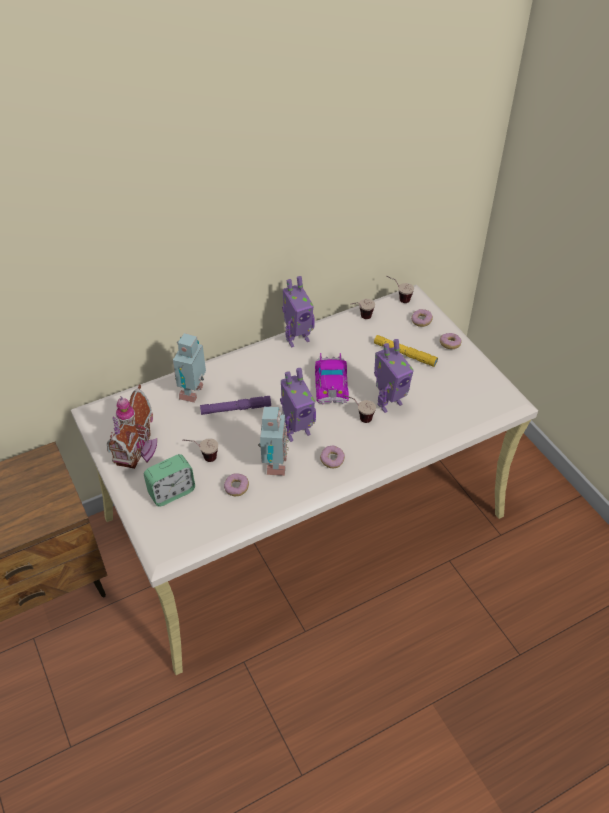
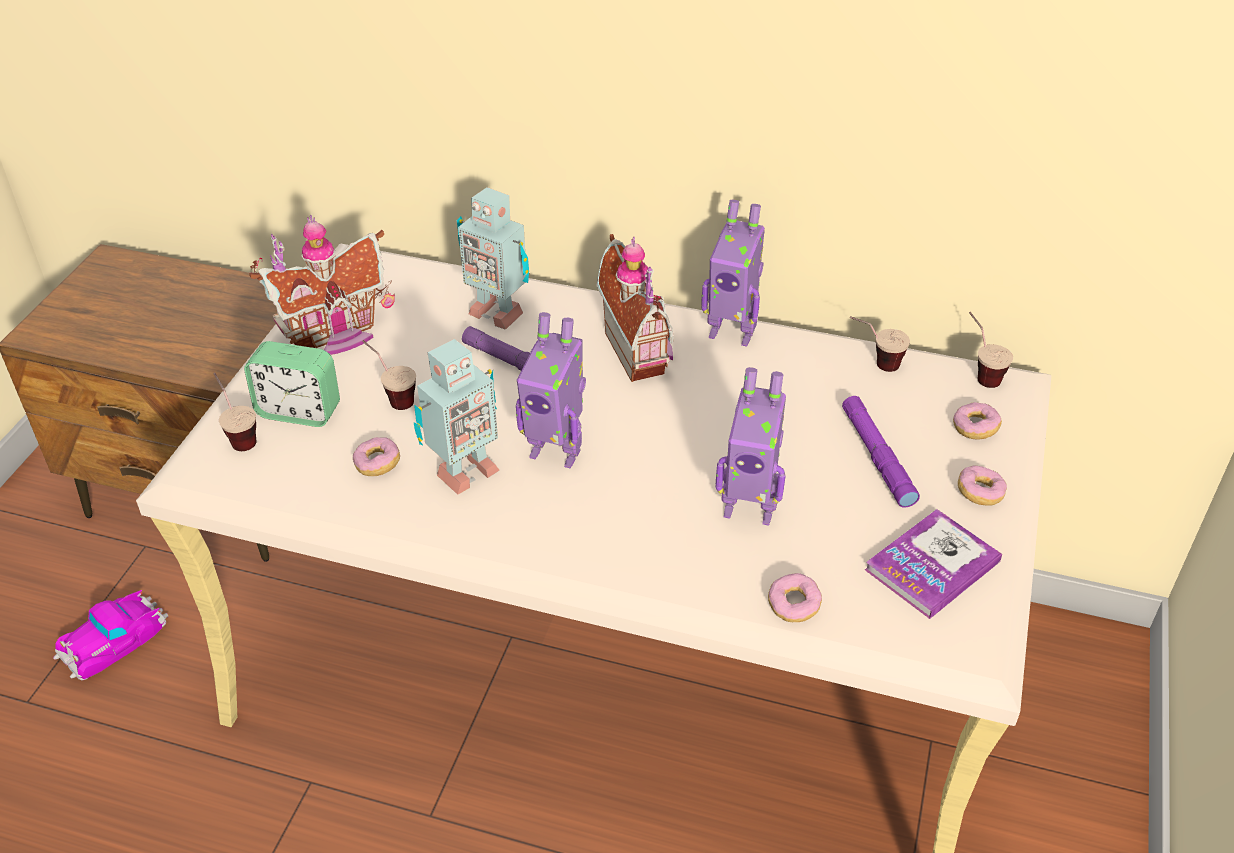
camera: 45 degrees right, 5 degrees down
toy robot [173,333,206,403] -> toy robot turned 120 degrees counterclockwise [457,187,529,330]
toy car [315,353,349,404] -> toy car moved to [53,590,168,680]
donut [320,445,345,468] -> donut moved to [768,573,822,622]
cup [343,395,376,423] -> cup moved to [213,372,256,451]
yellow flashlight [374,335,438,367] -> purple flashlight [842,396,920,508]
none -> toy house [596,234,674,382]
none -> book [865,509,1002,619]

